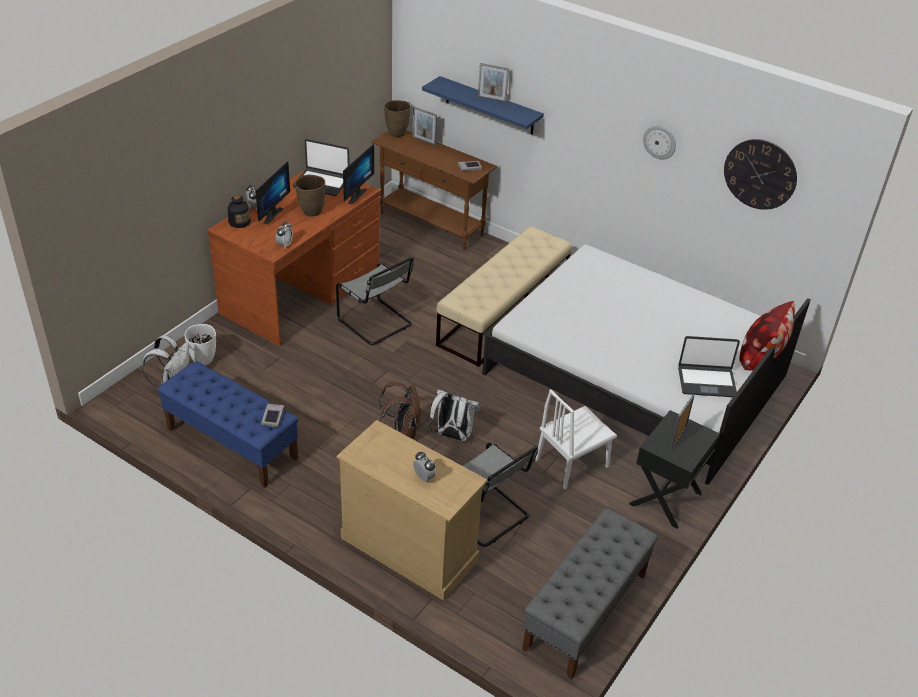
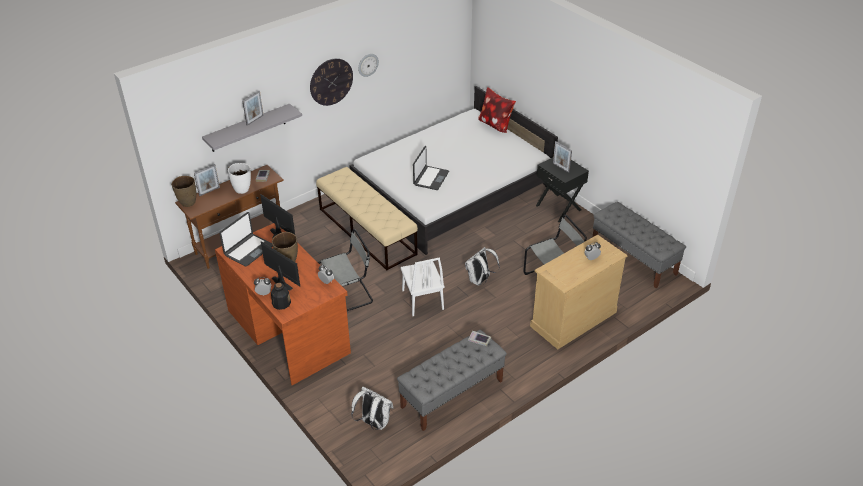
camera: 70 degrees left, 0 degrees up
blue bench [157,361,298,488] -> grey bench [397,330,507,431]
white vase [185,324,216,365] -> white vase moved to [228,163,251,194]
brown backpack [379,381,421,440] -> none
blue shelf [422,76,544,135] -> grey shelf [202,104,302,152]
white chair [535,389,617,489] -> white chair moved to [400,257,445,316]
laptop [678,336,740,397] -> laptop moved to [413,146,449,190]
wall clock [724,139,797,210] -> wall clock moved to [310,58,353,106]

